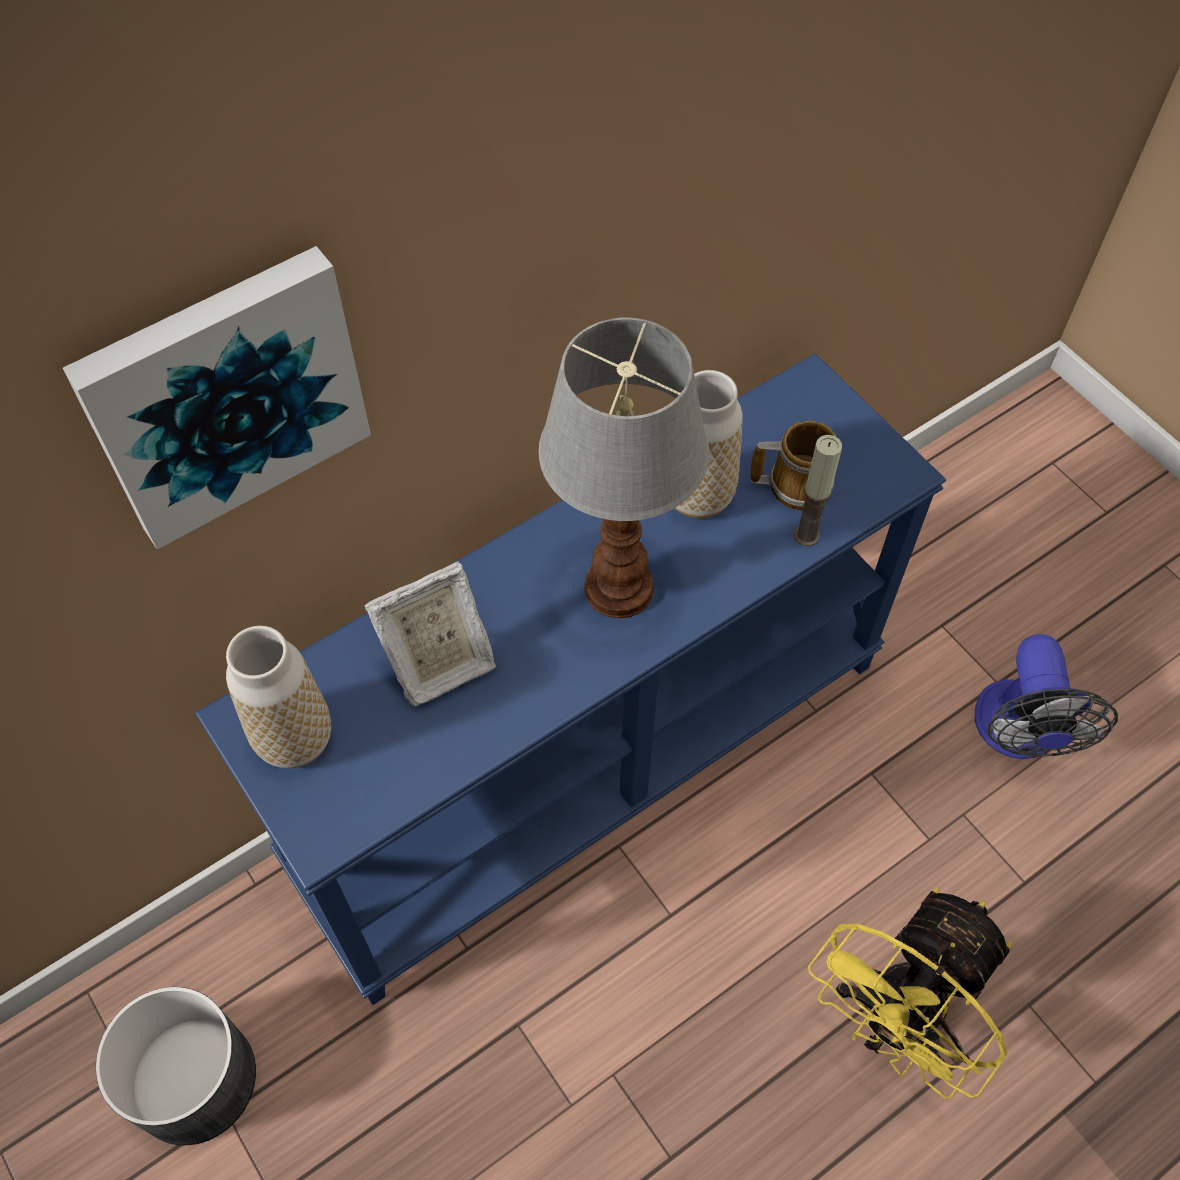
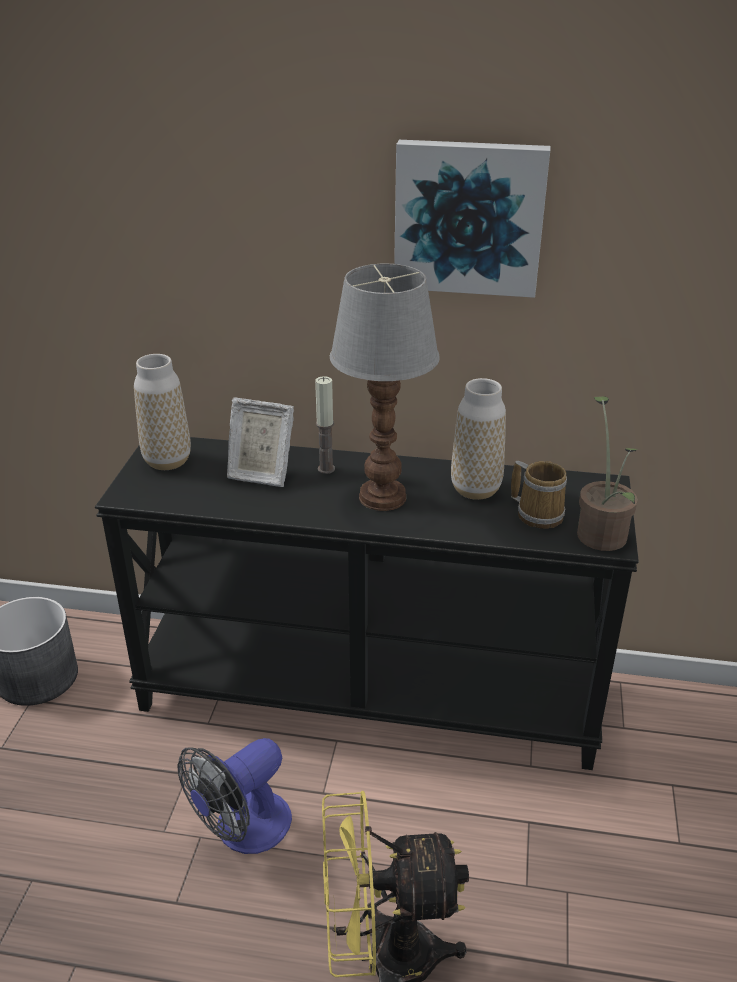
camera: 45 degrees right, 25 degrees down
picture [63,246,371,549] -> picture moved to [394,140,551,298]
blue console table [195,353,946,1005] -> black console table [95,437,639,770]
candle [794,435,842,546] -> candle moved to [315,376,335,474]
fan [975,634,1118,759] -> fan moved to [178,738,292,854]
none -> potted plant [577,396,638,551]

